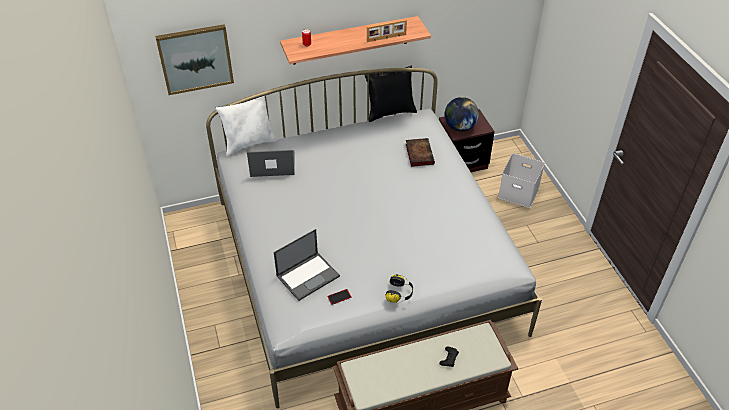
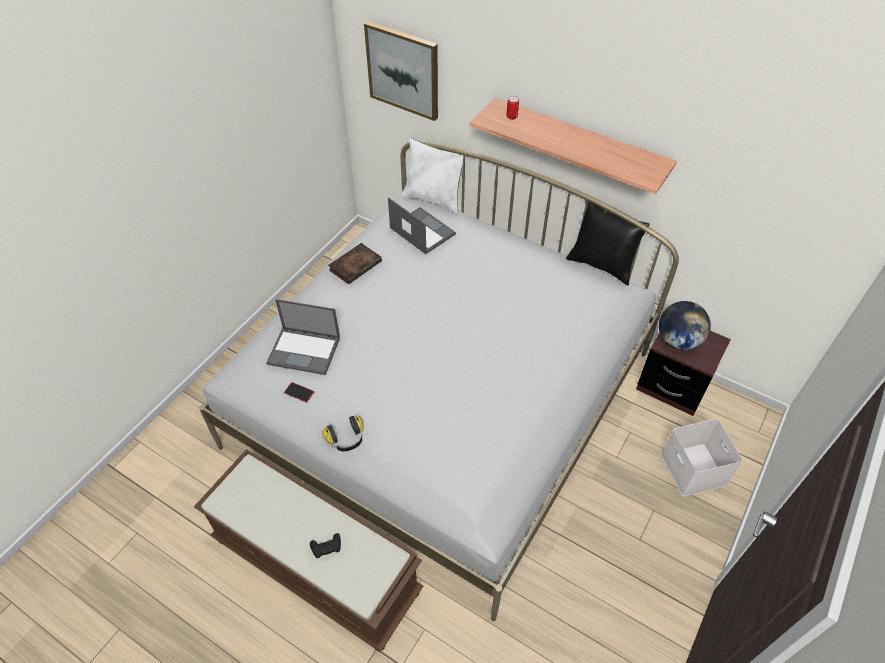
camera: 50 degrees right, 5 degrees up
picture frame [367,19,407,42] -> none
book [406,138,435,167] -> book moved to [328,243,382,284]

